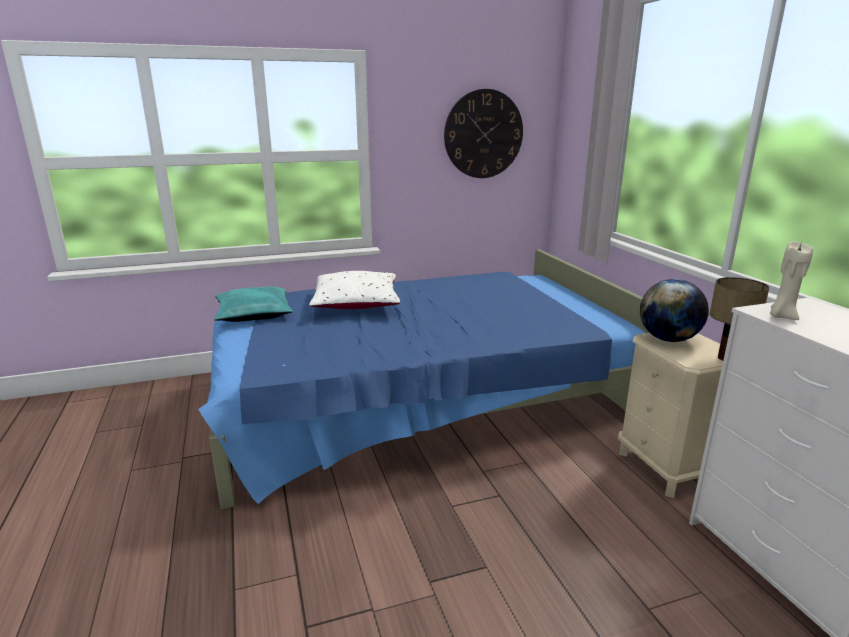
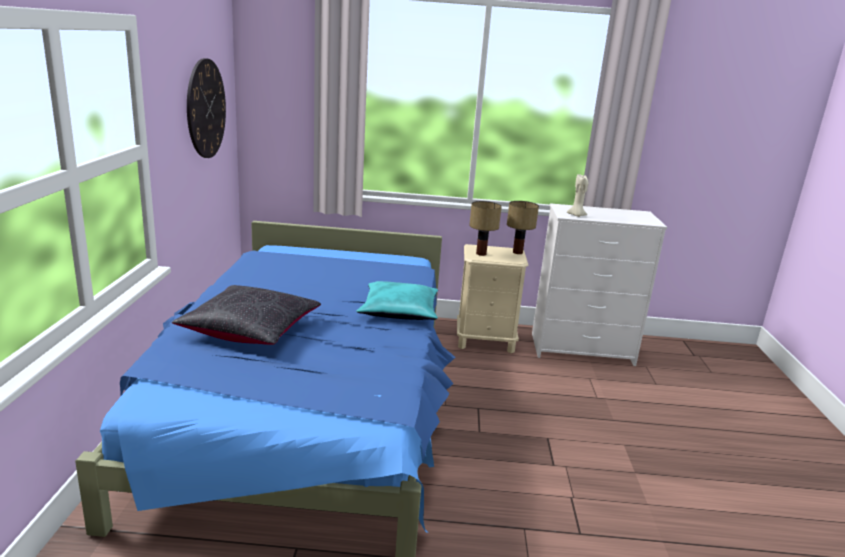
camera: 70 degrees left, 0 degrees up
turquoise pillow [214,287,293,322] -> turquoise pillow moved to [356,281,438,320]
white pillow [309,271,400,309] -> black pillow [172,285,321,345]
globe [640,279,709,342] -> table lamp [469,201,502,256]

